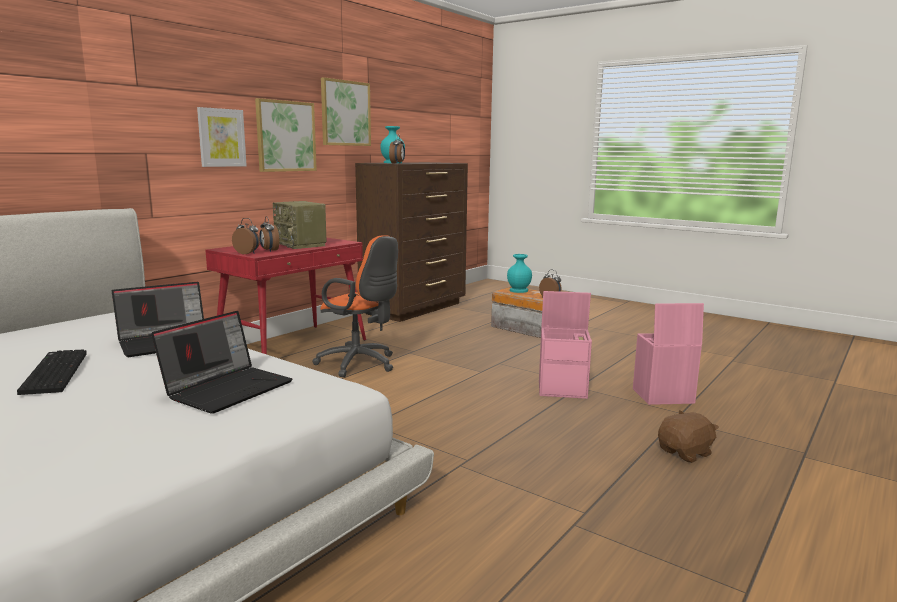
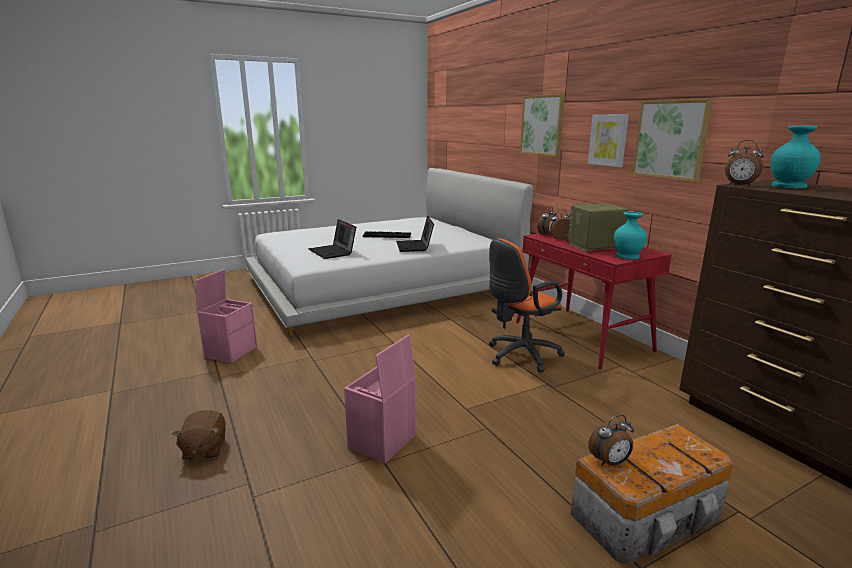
camera: 115 degrees right, 5 degrees up
picture [321,77,371,146] -> picture moved to [520,94,565,156]
turquoise vase [507,254,532,293] -> turquoise vase moved to [614,211,647,260]
pink storage box [633,303,704,405] -> pink storage box moved to [195,269,257,363]

